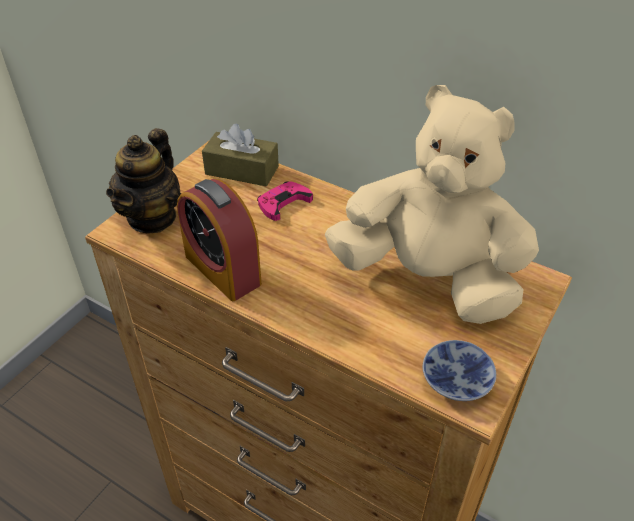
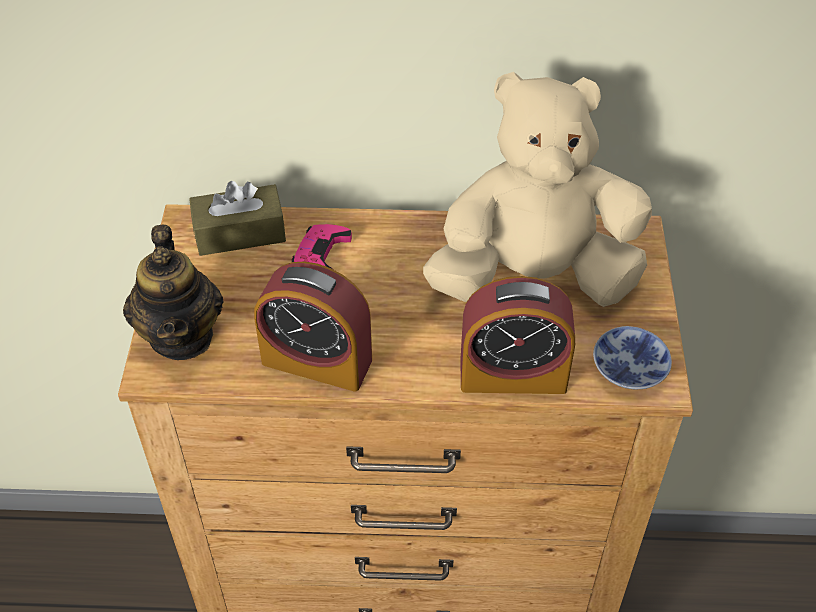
camera: 30 degrees left, 5 degrees up
none -> alarm clock [460,276,575,394]

